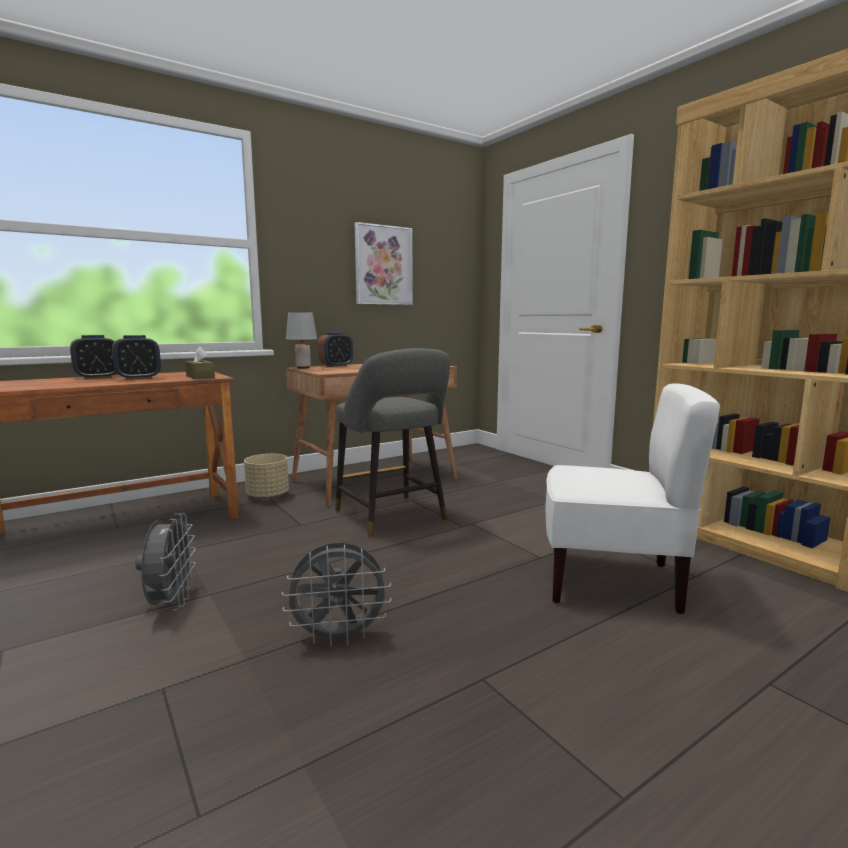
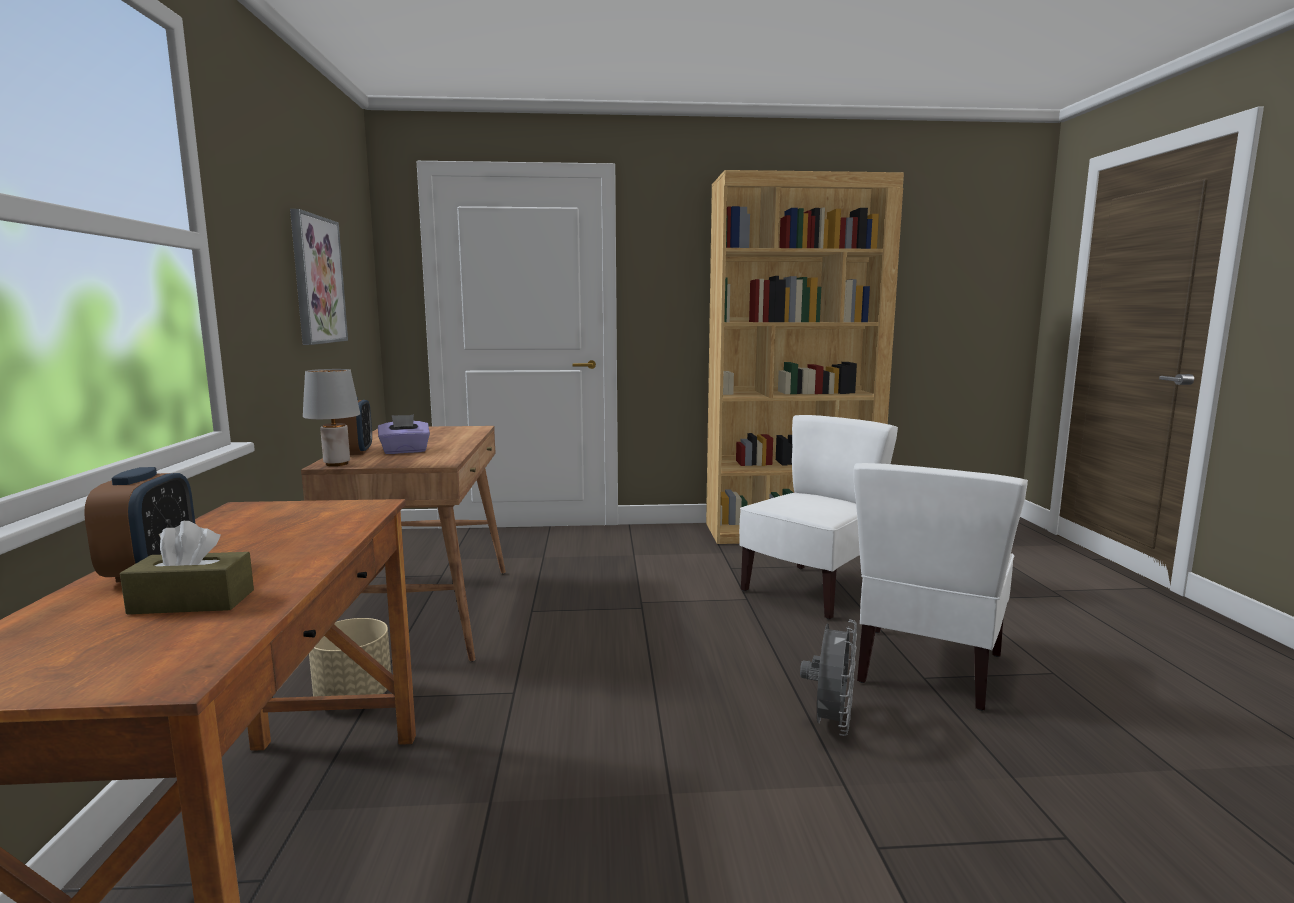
camera: 60 degrees left, 0 degrees up
alarm clock [112,335,161,380] -> none
grey fan [135,513,196,611] -> none
brown tissue box [185,346,215,379] -> brown tissue box moved to [120,521,254,614]
grey stool [335,348,450,538] -> none
none -> purple tissue box [378,415,430,454]
none -> white chair [854,463,1028,711]

